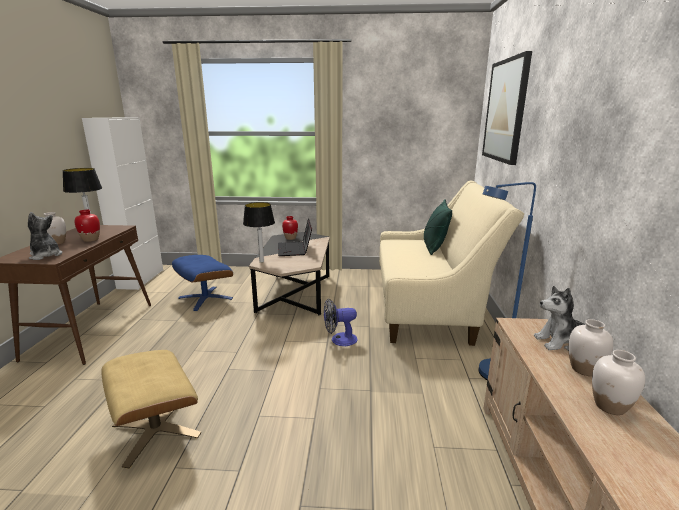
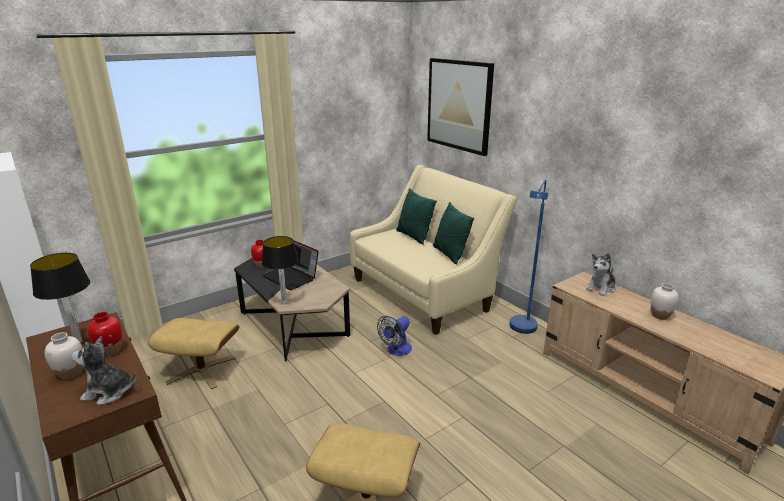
camera: 40 degrees left, 5 degrees up
blue ottoman [172,255,233,311] -> beige ottoman [148,318,239,389]
white vase [569,319,613,376] -> none
none -> green pillow [433,202,474,265]

